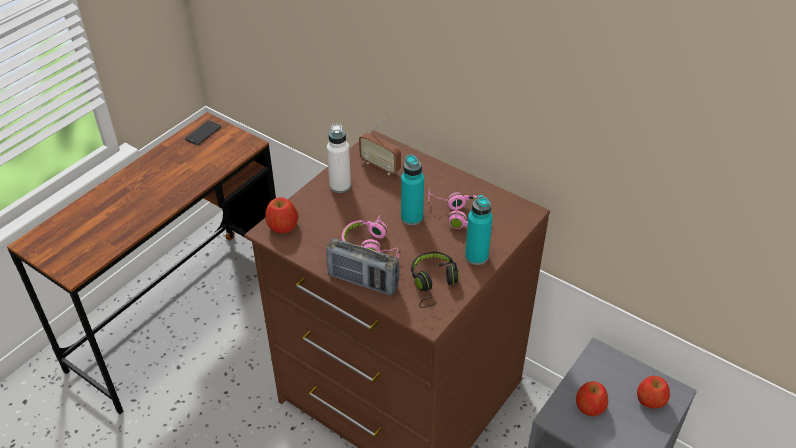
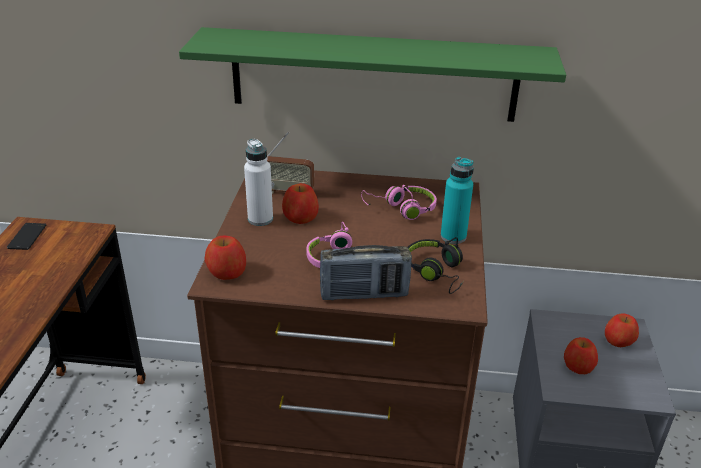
camera: 30 degrees left, 10 degrees down
turquoise bottle [401,155,424,225] -> none
none -> green shelf [179,27,566,122]
none -> apple [282,183,319,224]

